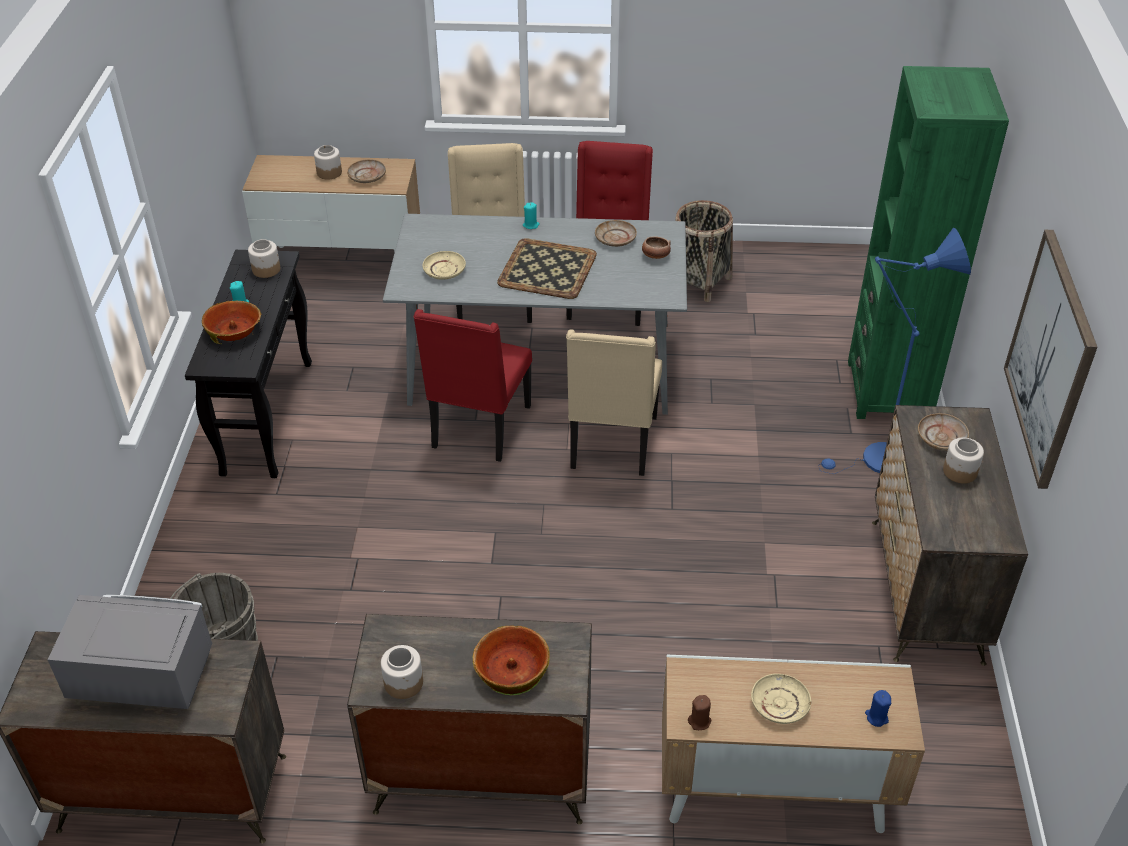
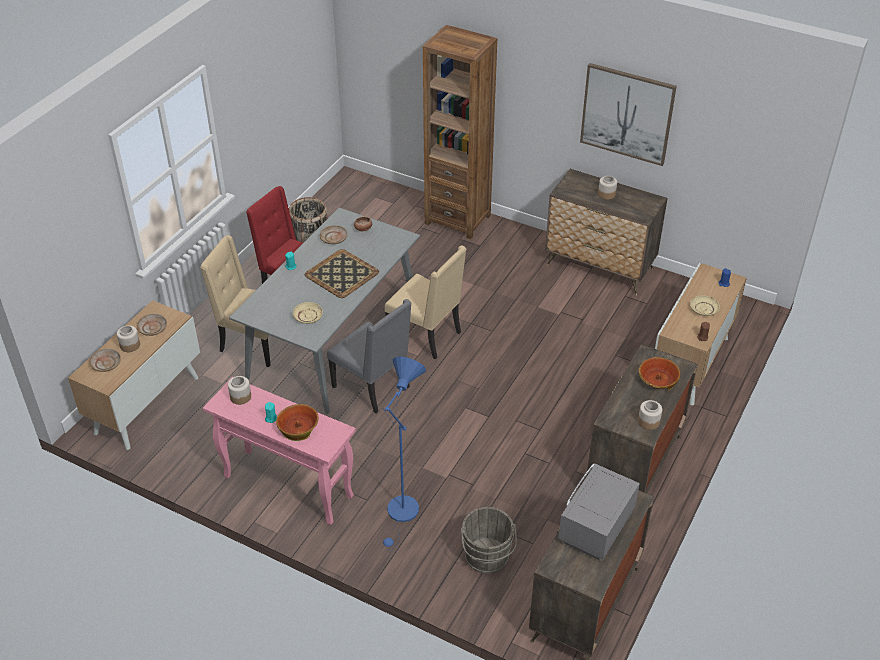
camera: 65 degrees left, 0 degrees up
black console table [185,250,312,478] -> pink console table [203,377,356,525]
red chair [414,309,532,462] -> grey chair [327,299,411,413]
blue floor lamp [818,228,971,474] -> blue floor lamp moved to [383,357,426,550]
green bookcase [848,66,1009,419] -> brown bookcase [423,25,497,239]
beige plate [918,413,969,451] -> beige plate moved to [89,349,121,372]

